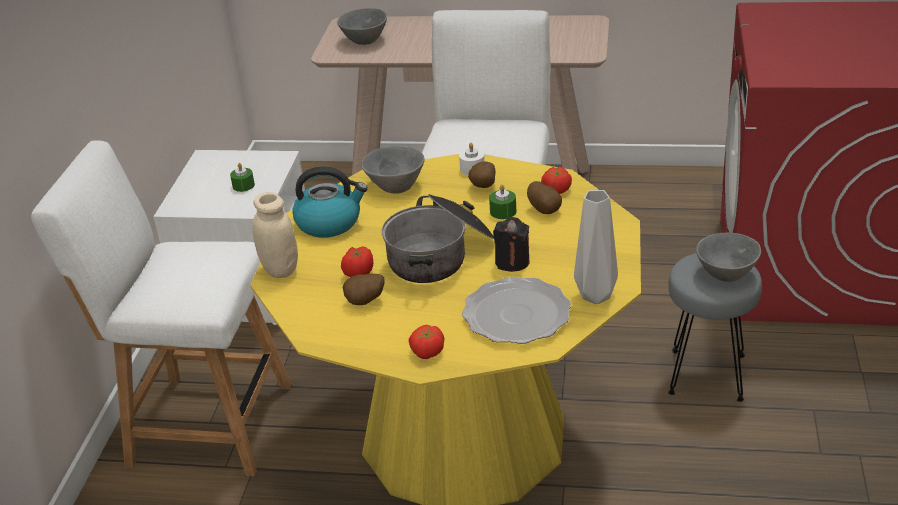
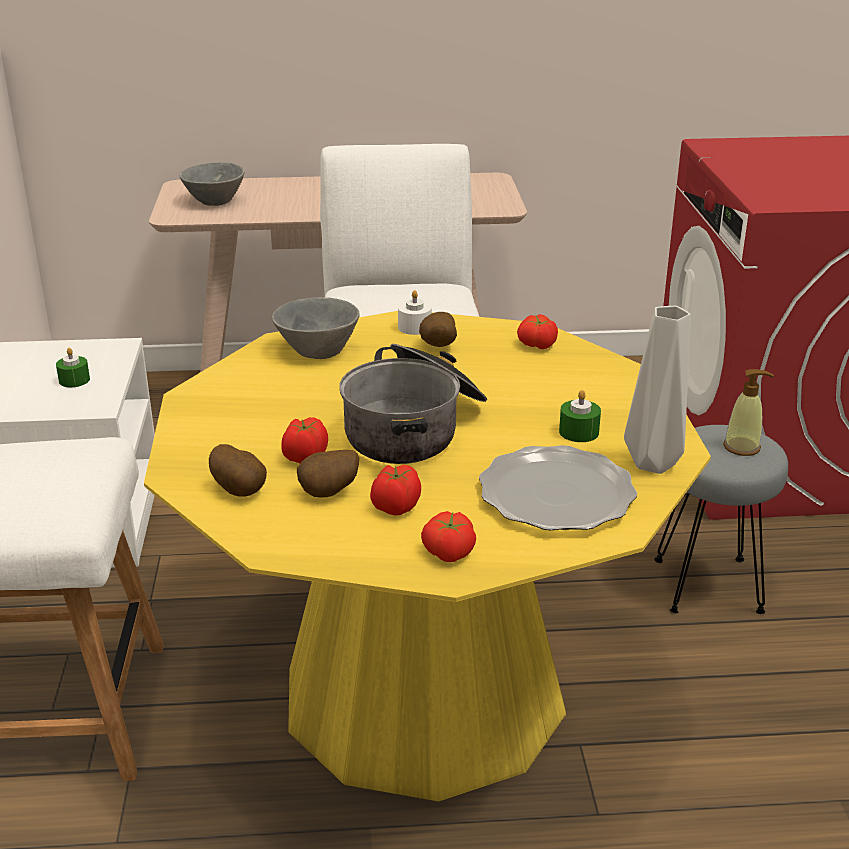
camera: 15 degrees left, 5 degrees down
beige jar [253,192,298,278] -> none
kettle [292,166,368,238] -> none
green candle [489,184,517,219] -> green candle moved to [559,390,601,442]
black candle [493,217,530,272] -> none
potato [527,181,562,214] -> potato moved to [209,444,267,497]
grey bowl [696,233,761,282] -> soap dispenser [723,369,774,456]
none -> tomato [370,465,421,516]

